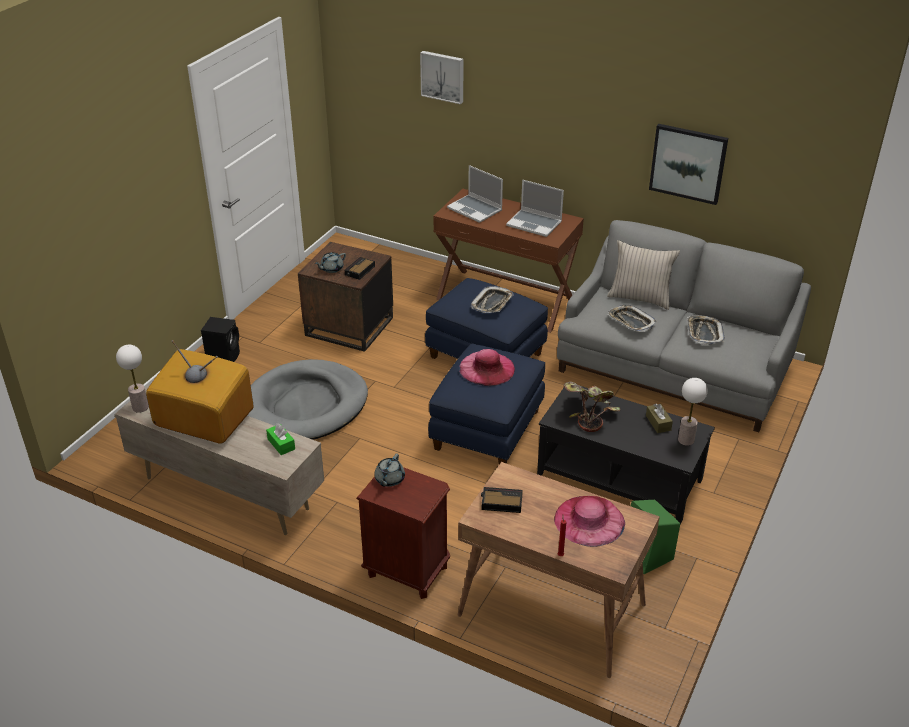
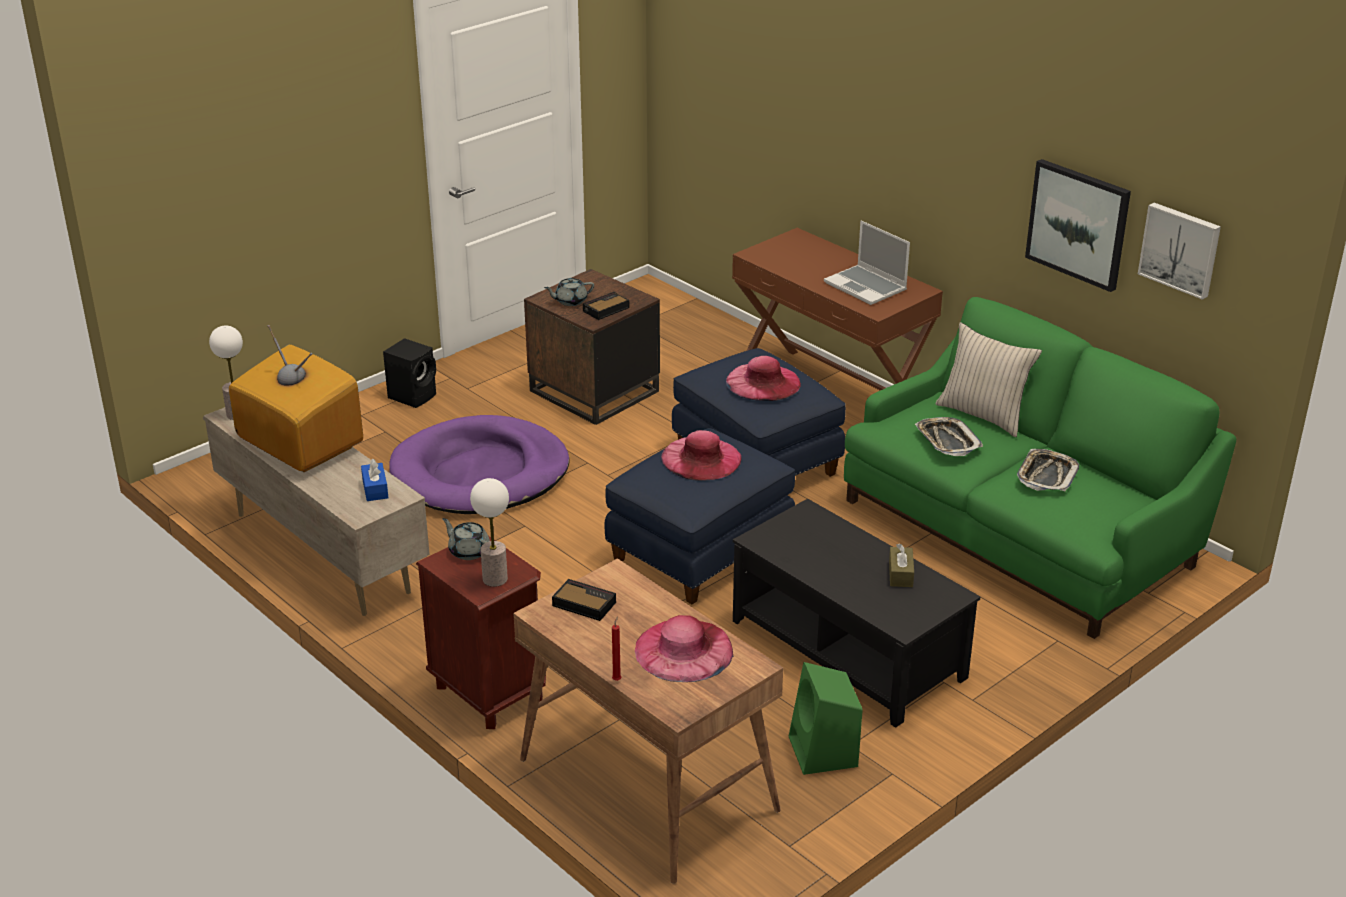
camera: 20 degrees right, 5 degrees down
grey dog bed [247,359,368,440] -> purple dog bed [389,415,570,514]
green tissue box [266,423,295,455] -> blue tissue box [361,458,388,501]
grey teapot [374,454,405,487] -> grey teapot turned 90 degrees clockwise [442,518,490,560]
picture [420,51,463,104] -> picture moved to [1138,203,1221,300]
laptop [447,165,503,223] -> none
tray [471,286,513,313] -> pink hat [726,356,801,401]
grey sofa [557,220,811,432] -> green sofa [844,297,1236,639]
potted plant [563,381,620,432] -> none
table lamp [678,378,708,446] -> table lamp moved to [470,478,509,587]

